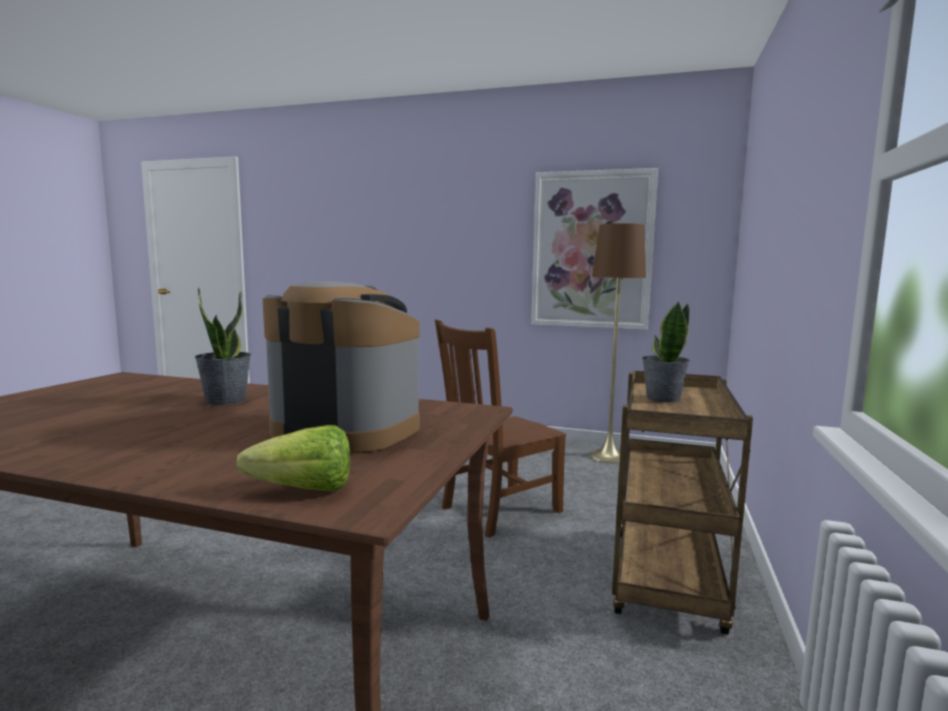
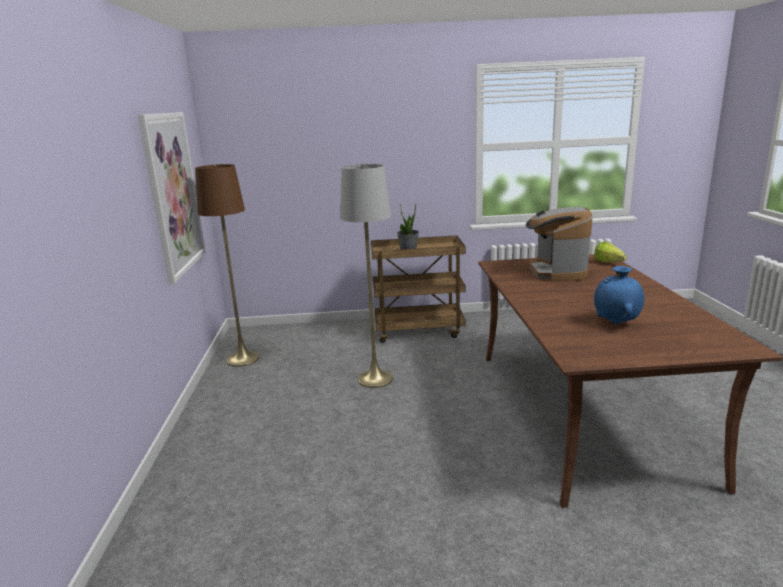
camera: 110 degrees left, 10 degrees up
potted plant [194,288,251,406] -> none
brown chair [435,319,566,538] -> grey floor lamp [340,164,393,388]
none -> blue vase [594,266,645,324]

